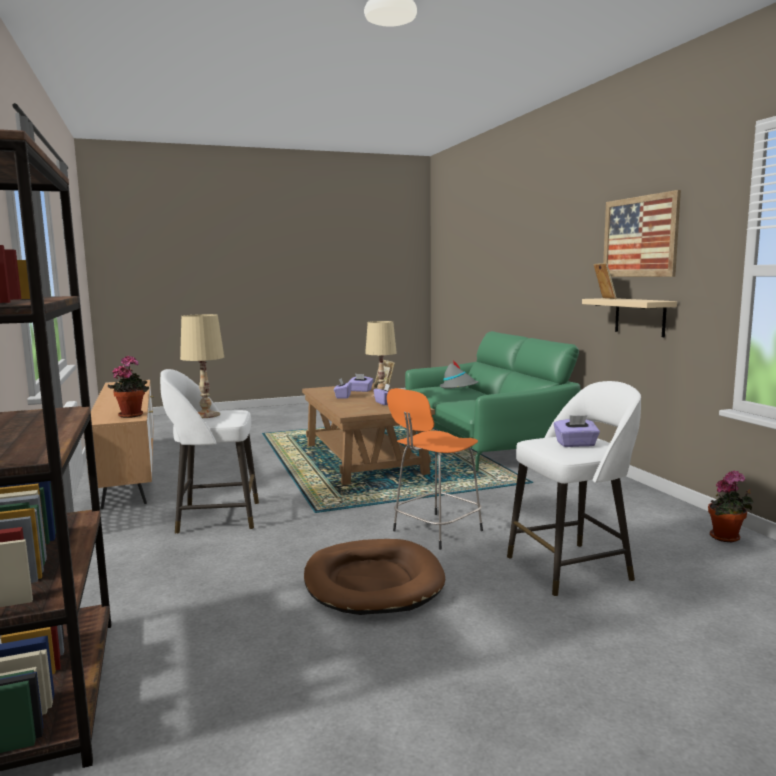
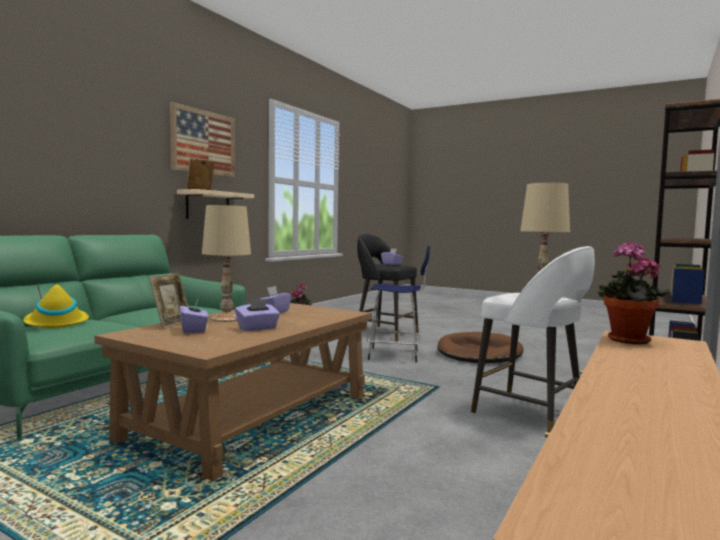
camera: 130 degrees left, 5 degrees down
orange stool [387,388,483,550] -> blue stool [366,246,430,363]
grey hat [440,360,478,389] -> yellow hat [23,280,89,328]
white stool [507,381,641,596] -> black stool [357,234,419,341]

